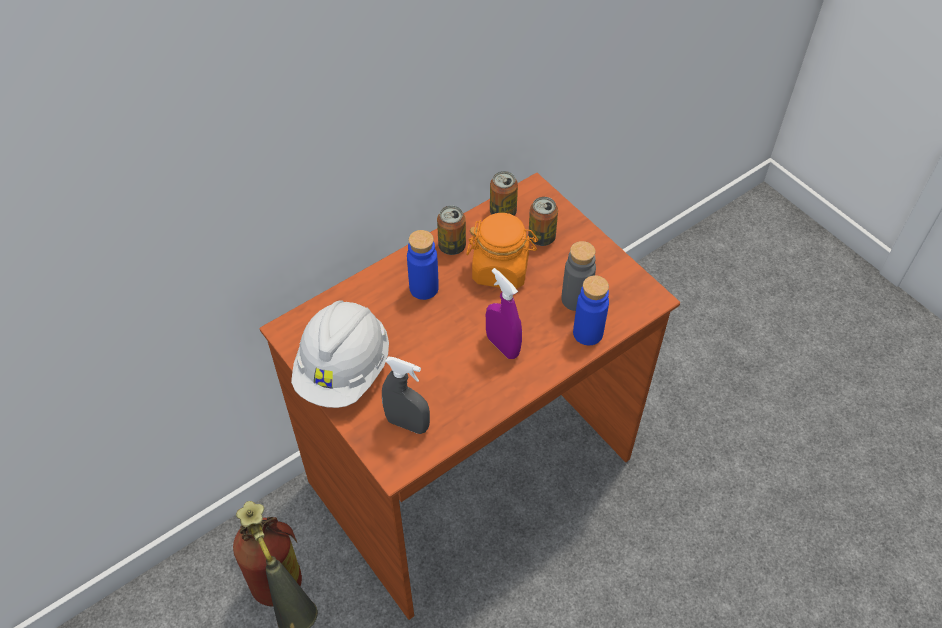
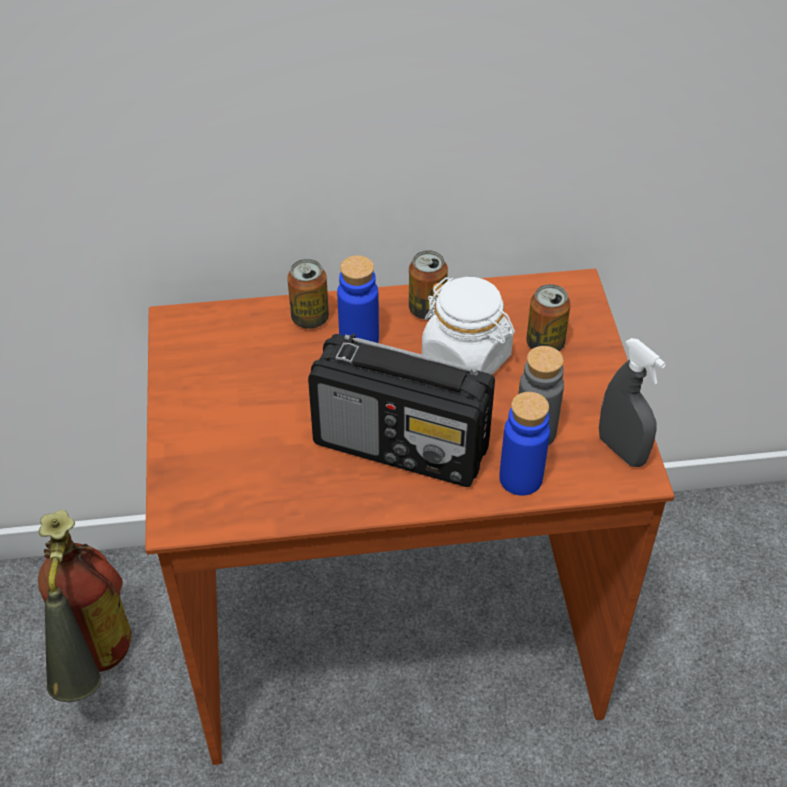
camera: 30 degrees right, 5 degrees down
white hard hat [291,300,389,408] -> none
grey spray bottle [382,357,430,434] -> grey spray bottle moved to [599,338,666,467]
orange jar [466,213,538,289] -> white jar [422,277,515,375]
purple spray bottle [486,268,522,359] -> radio [308,334,495,487]
can [490,171,518,216] -> can moved to [287,259,329,329]

